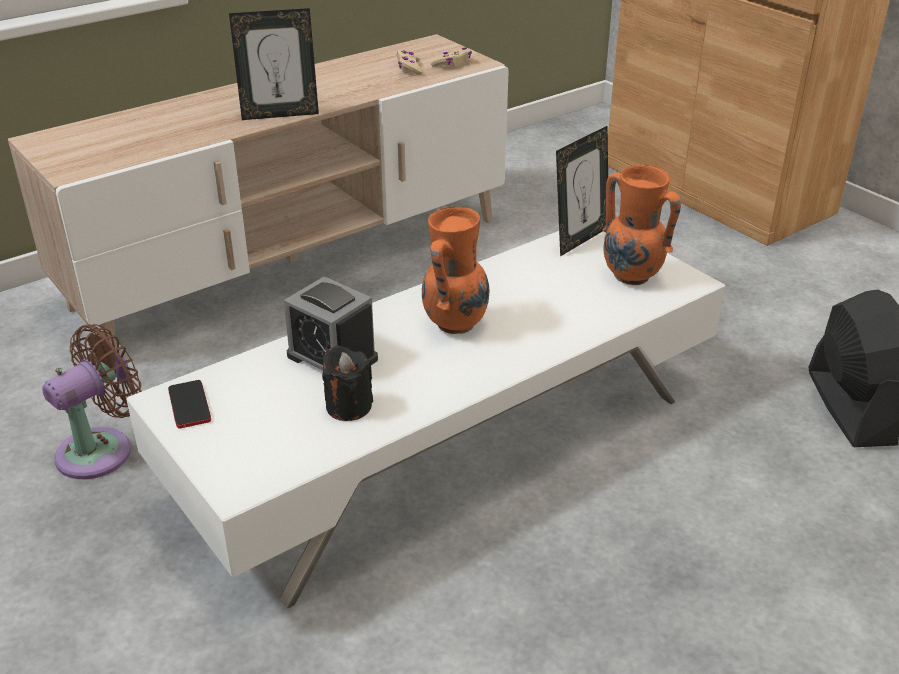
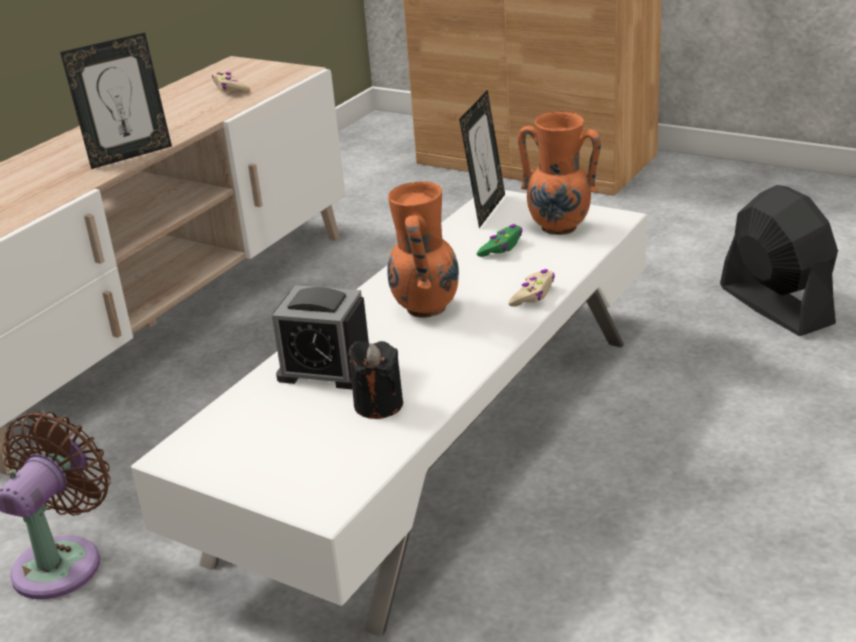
camera: 20 degrees left, 5 degrees down
phone [168,380,211,429] -> none
beige game controller [431,47,472,67] -> beige game controller moved to [508,269,555,307]
none -> green game controller [477,224,522,257]

